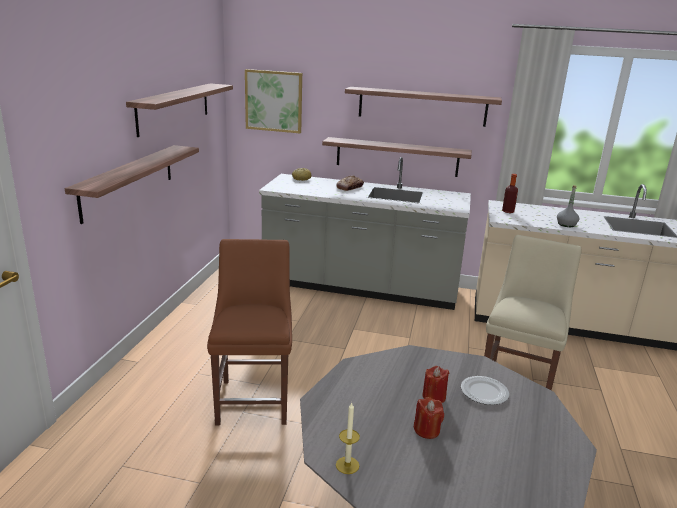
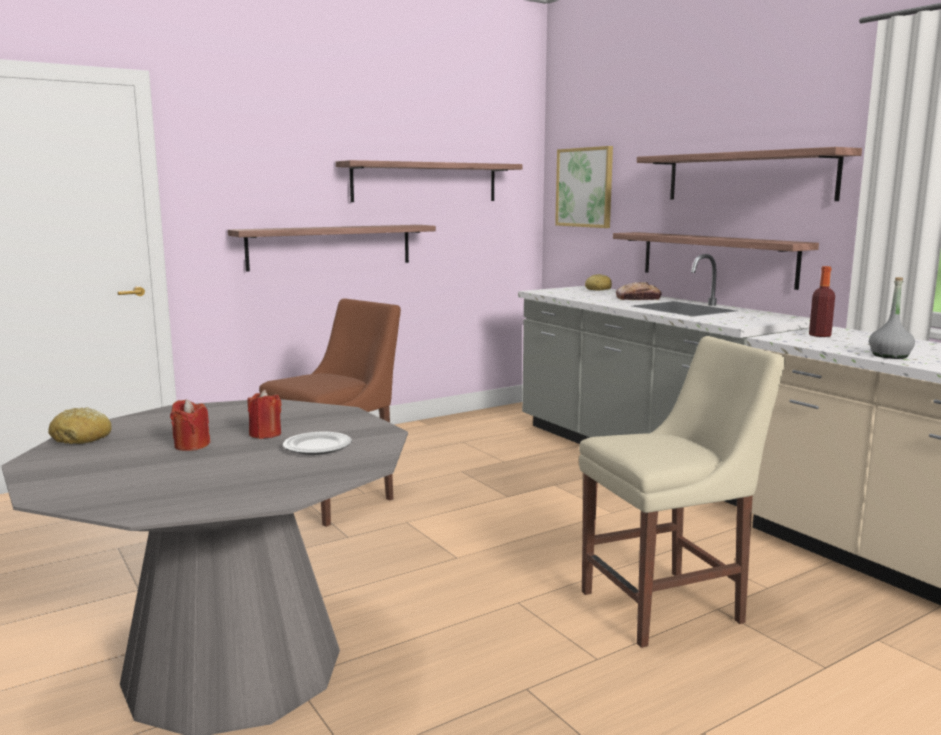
camera: 45 degrees right, 10 degrees down
candle [336,403,360,474] -> bread [48,407,112,444]

